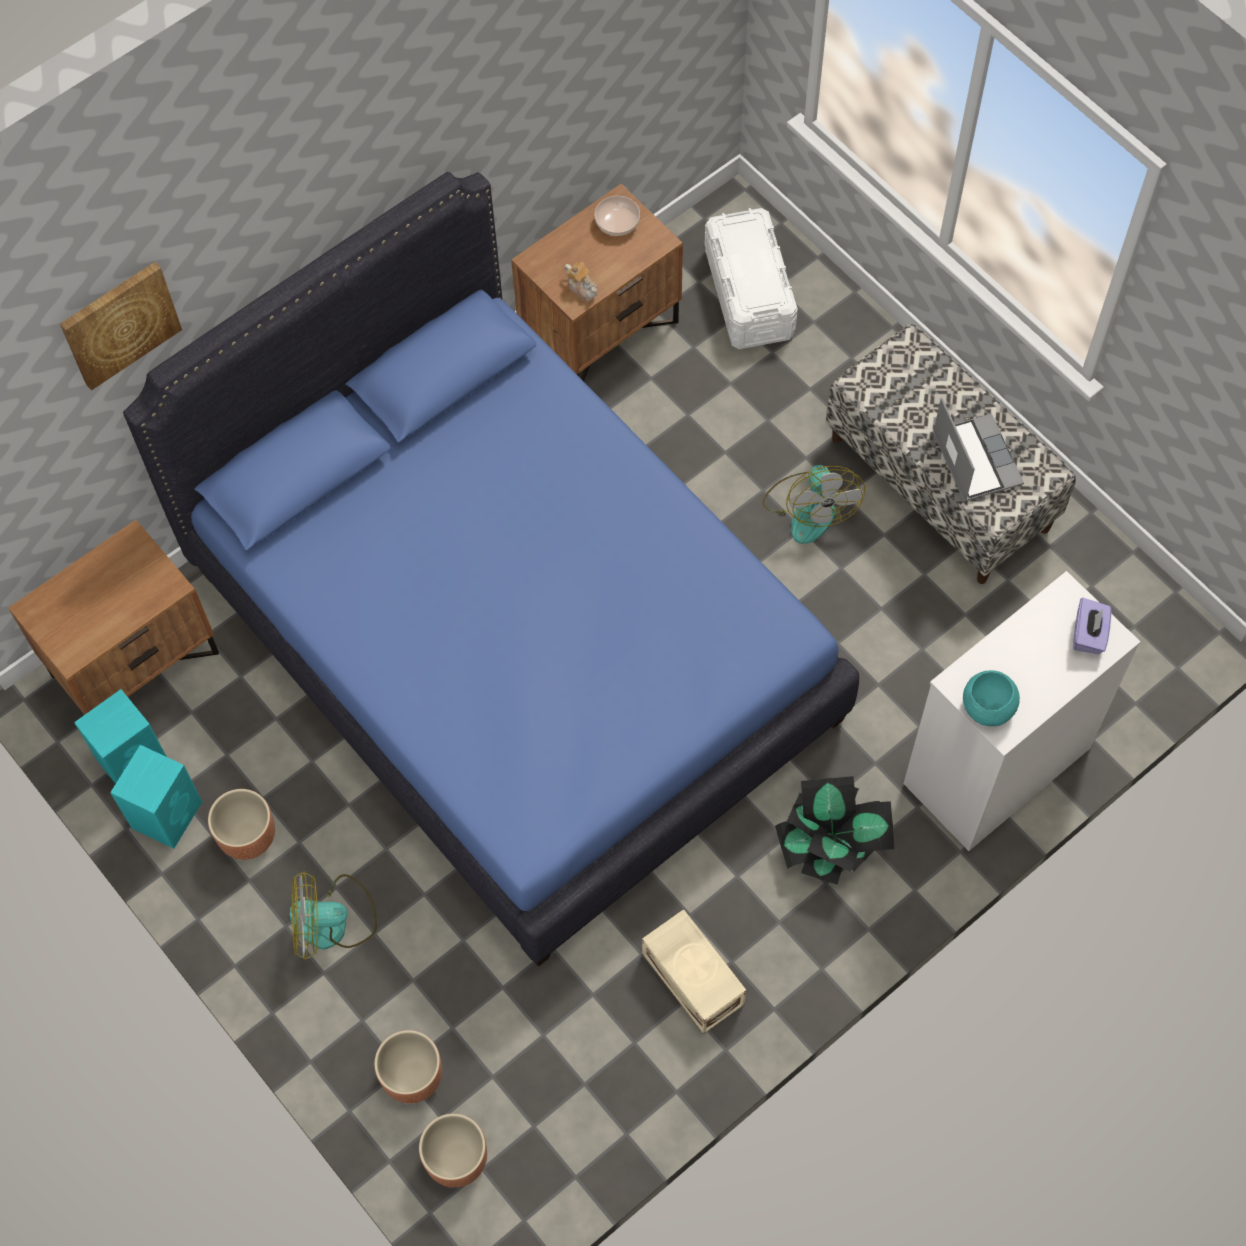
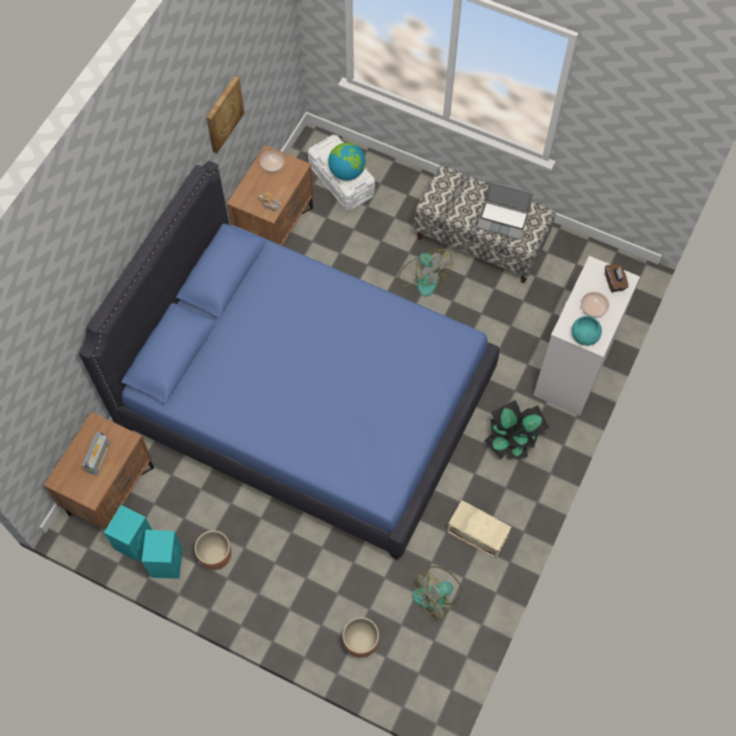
camera: 25 degrees left, 0 degrees up
picture [60,262,182,391] -> picture moved to [206,76,244,154]
fan [290,871,377,960] -> fan moved to [412,566,462,619]
brown planter [419,1114,487,1188] -> none
laptop [933,398,1024,502] -> laptop turned 150 degrees clockwise [477,181,533,240]
purple tissue box [1073,598,1111,654] -> brown tissue box [605,264,629,292]
none -> radio [82,432,110,475]
none -> globe [328,143,366,181]
none -> bowl [581,292,609,318]

